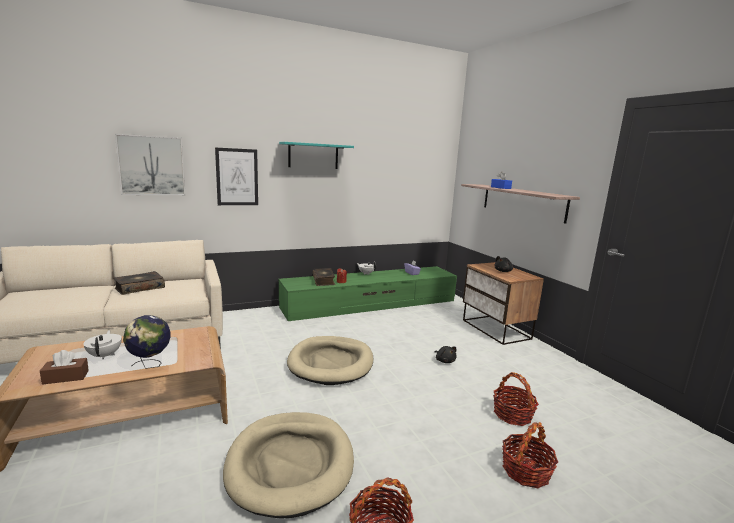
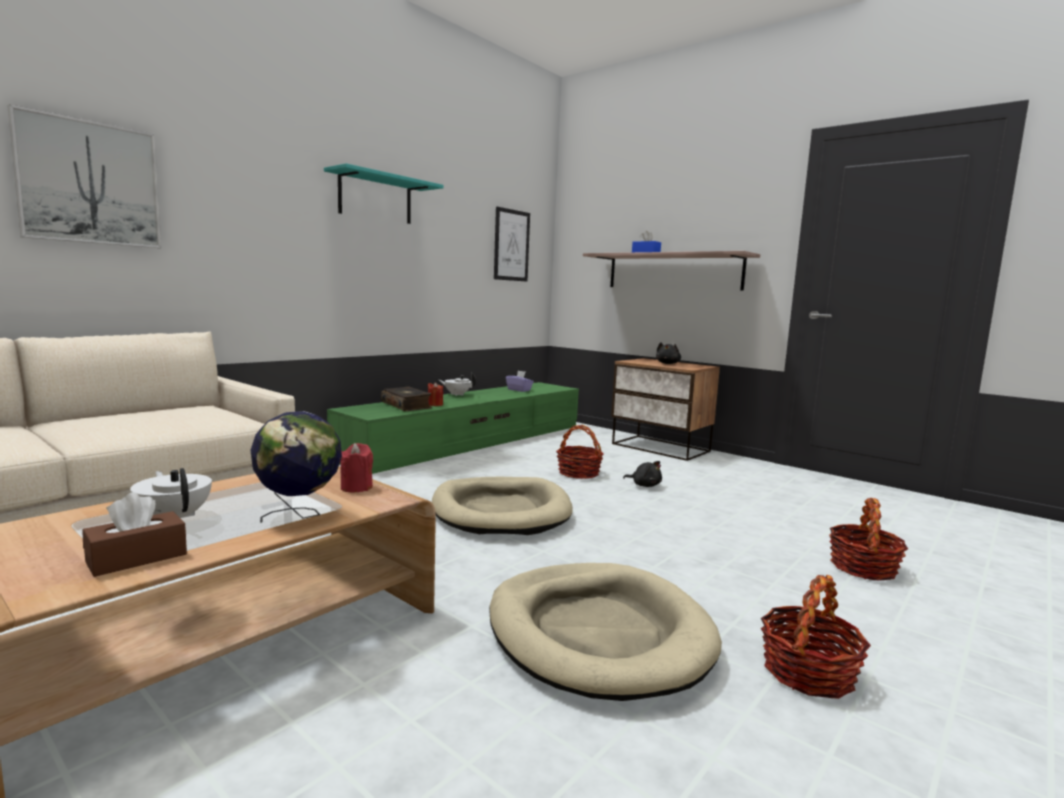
camera: 25 degrees left, 5 degrees down
book [114,271,165,295] -> none
picture [215,148,258,205] -> picture moved to [494,207,530,282]
basket [493,372,539,426] -> basket moved to [556,425,604,479]
none -> red candle [340,443,373,492]

